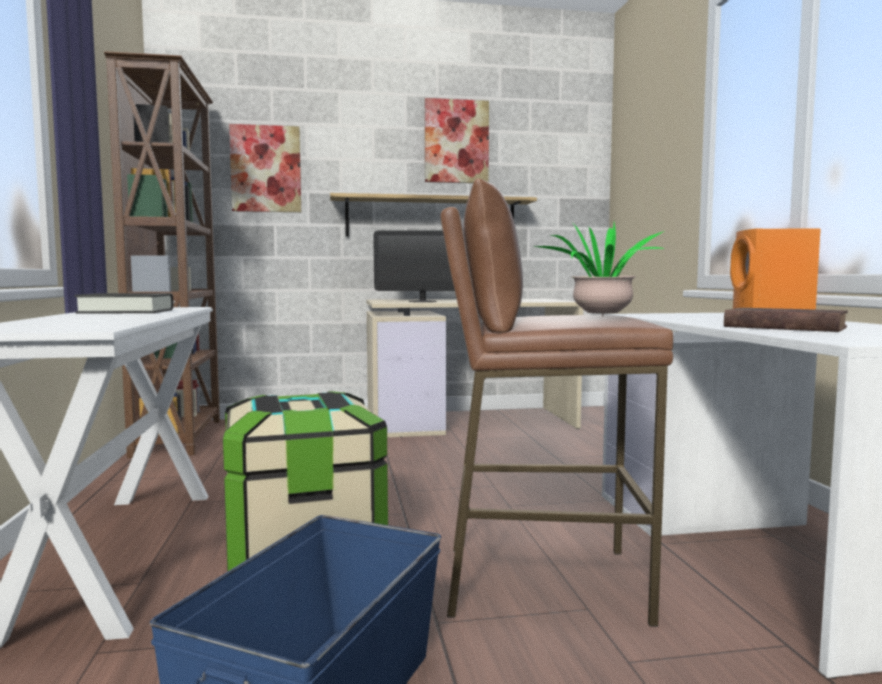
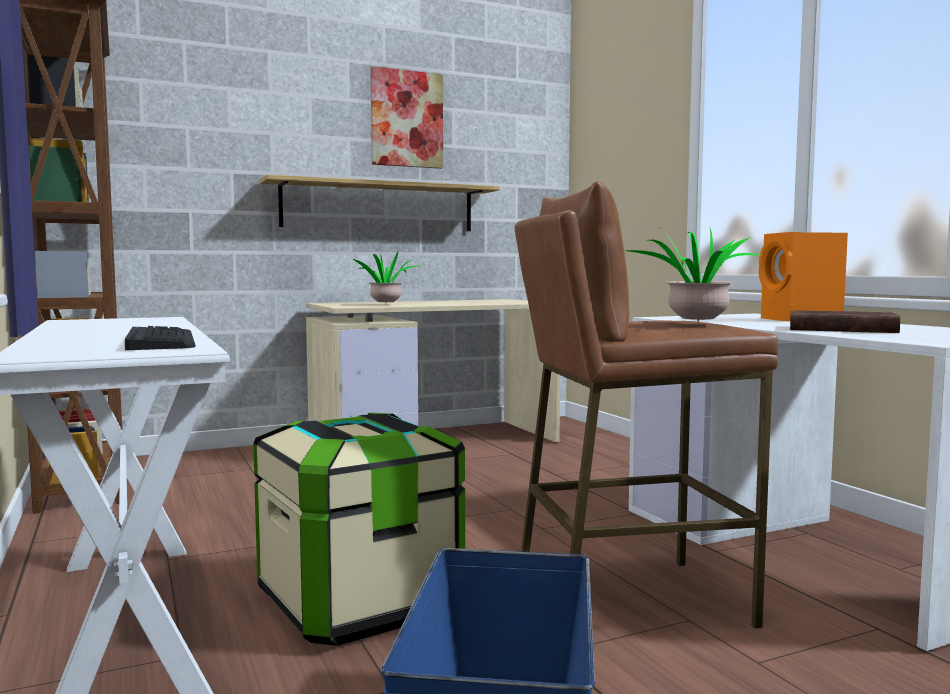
camera: 15 degrees left, 0 degrees up
black book [74,293,173,314] -> none
picture [229,124,301,212] -> none
monitor [373,230,455,302] -> potted plant [354,252,418,303]
none -> keyboard [125,326,196,350]

